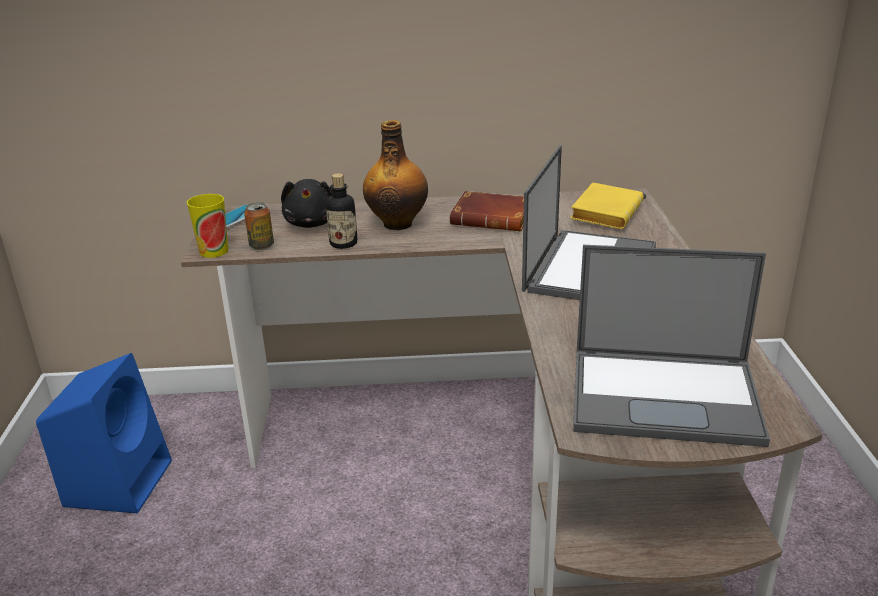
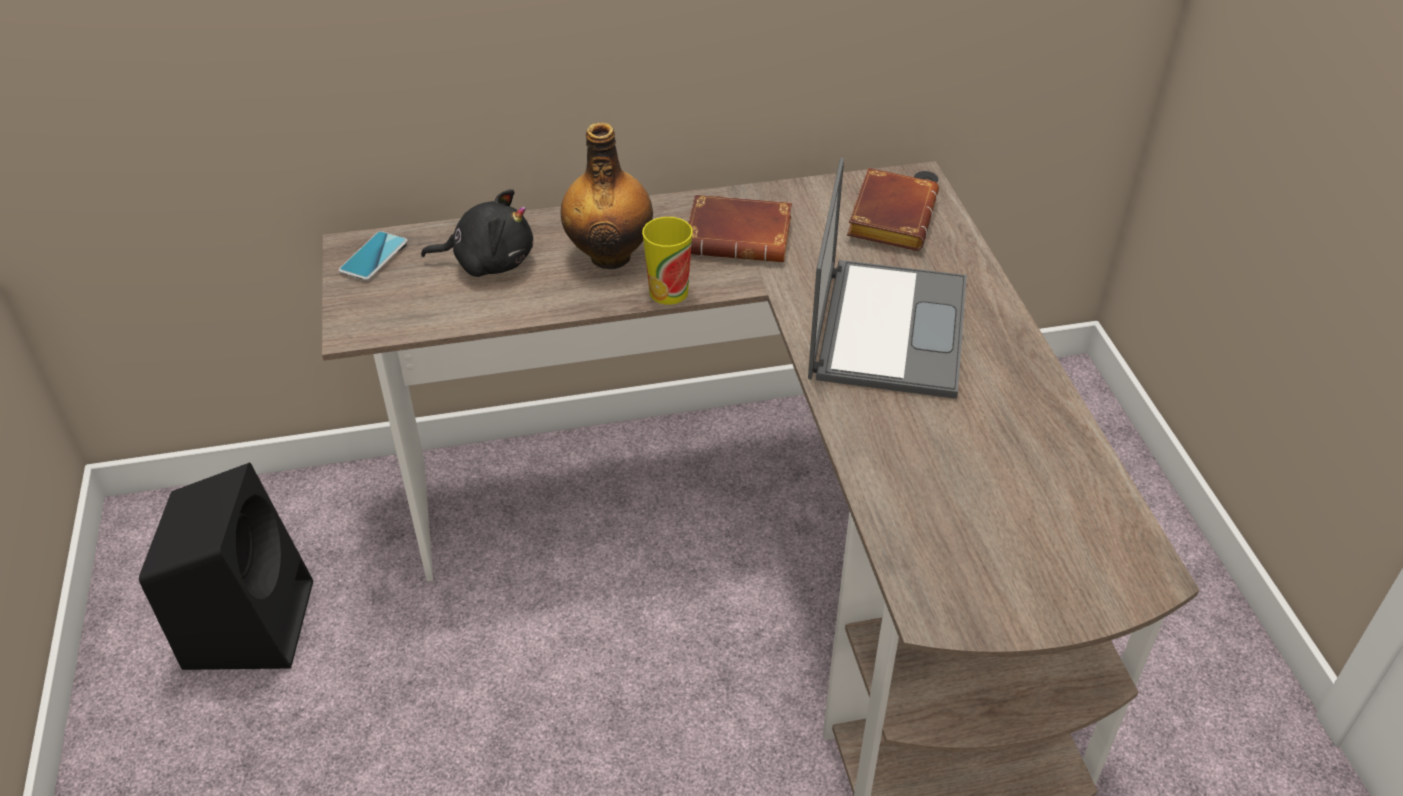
camera: 10 degrees left, 15 degrees up
blue speaker [36,353,172,513] -> black speaker [139,463,313,670]
cup [187,194,228,258] -> cup moved to [642,217,693,305]
can [244,202,274,250] -> none
black plush toy [281,179,332,228] -> black plush toy turned 75 degrees counterclockwise [421,189,533,277]
bottle [326,173,357,249] -> none
yellow book [570,182,644,229] -> brown book [847,168,939,251]
laptop [573,245,770,447] -> none

